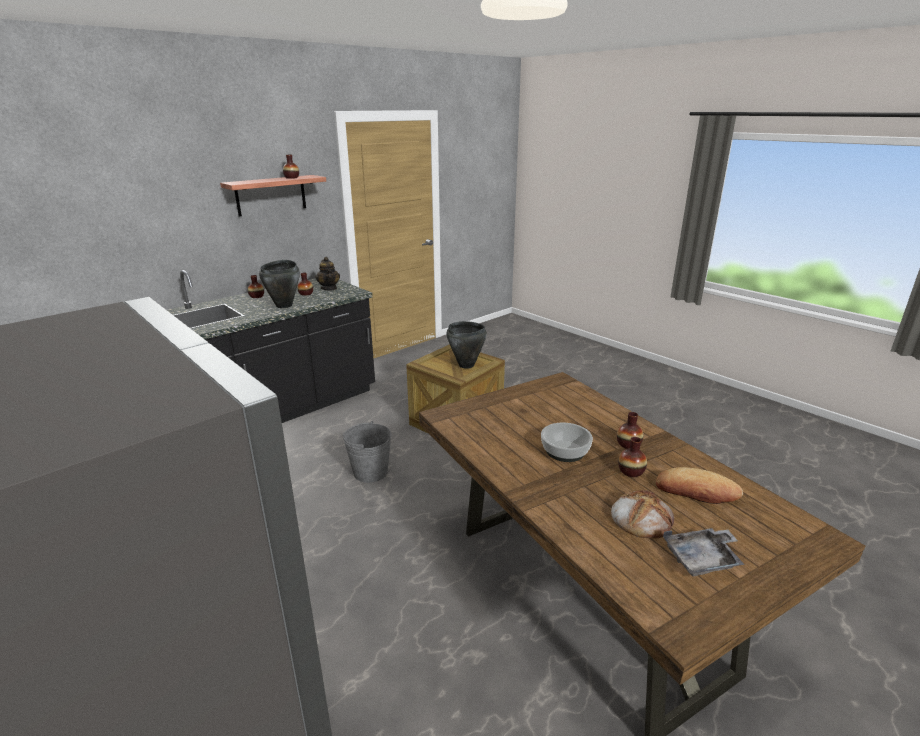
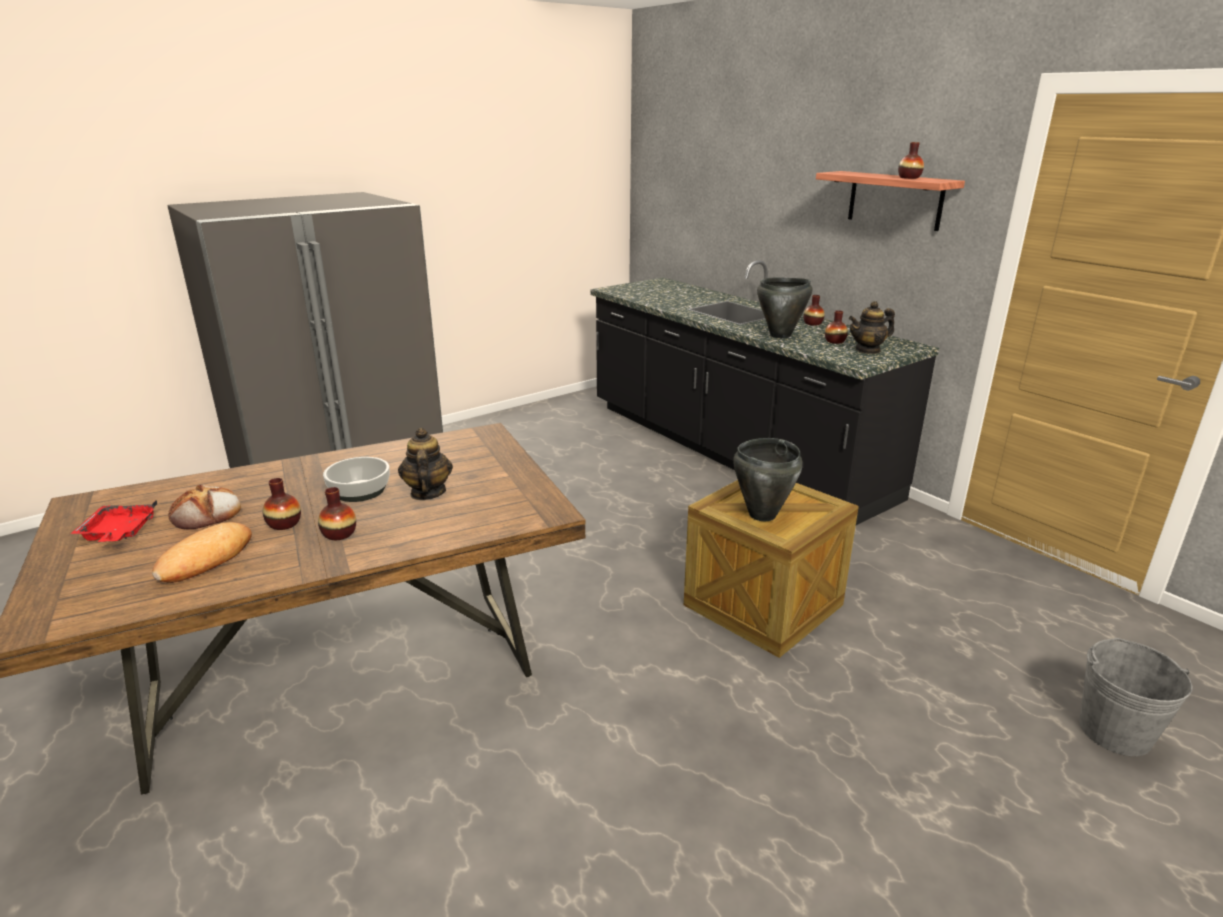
camera: 95 degrees right, 0 degrees up
grey bucket [343,421,392,483] -> grey bucket moved to [1079,638,1192,756]
grey tray [663,528,745,576] -> red tray [71,500,157,542]
none -> teapot [398,428,453,500]

